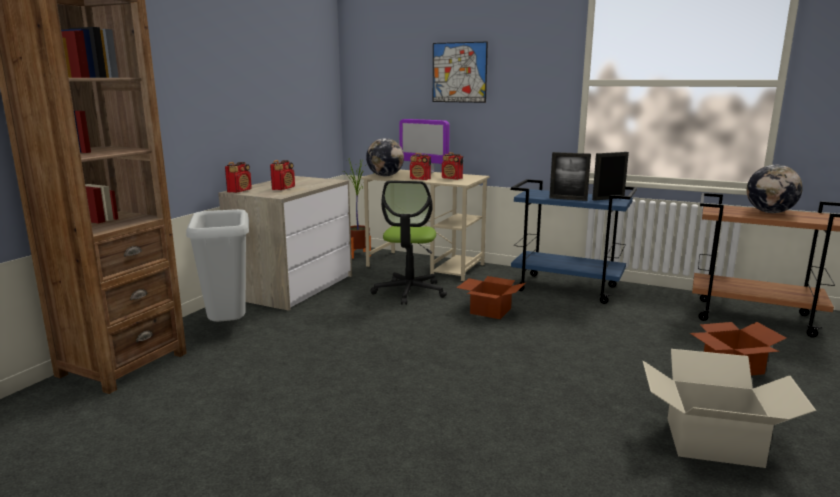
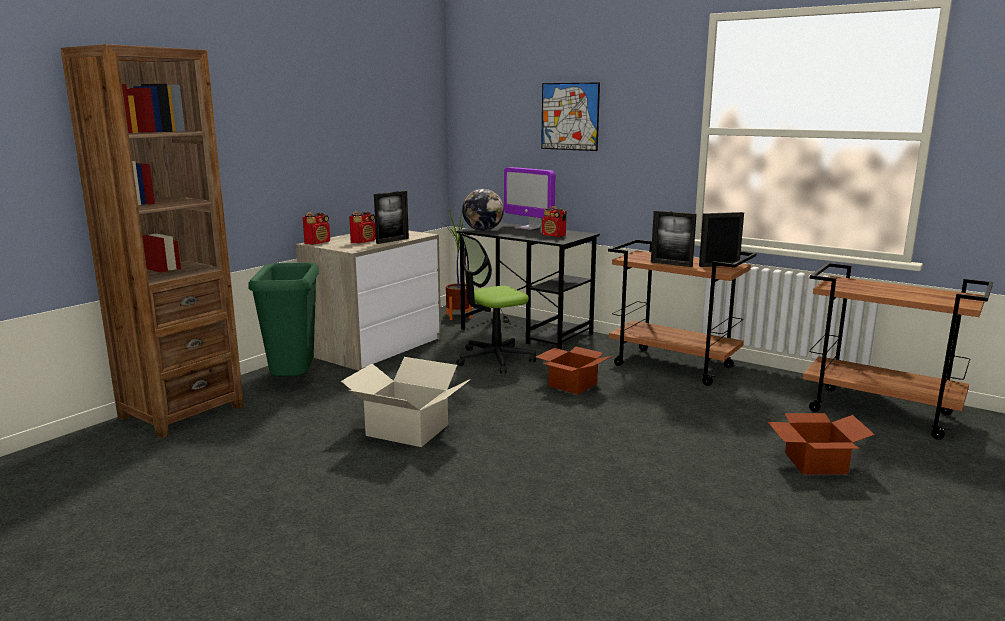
camera: 10 degrees right, 0 degrees up
grey trash can [186,209,249,322] -> green trash can [248,262,319,377]
beige desk [361,170,489,281] -> black desk [456,222,600,350]
office chair [370,181,447,305] -> office chair turned 45 degrees clockwise [456,233,536,373]
radio [410,153,431,180] -> none
blue cart [511,179,637,304] -> brown cart [608,239,756,386]
cardboard box [643,349,817,468] -> cardboard box moved to [341,357,470,447]
globe [747,165,803,213] -> none
none -> picture frame [374,191,409,244]

